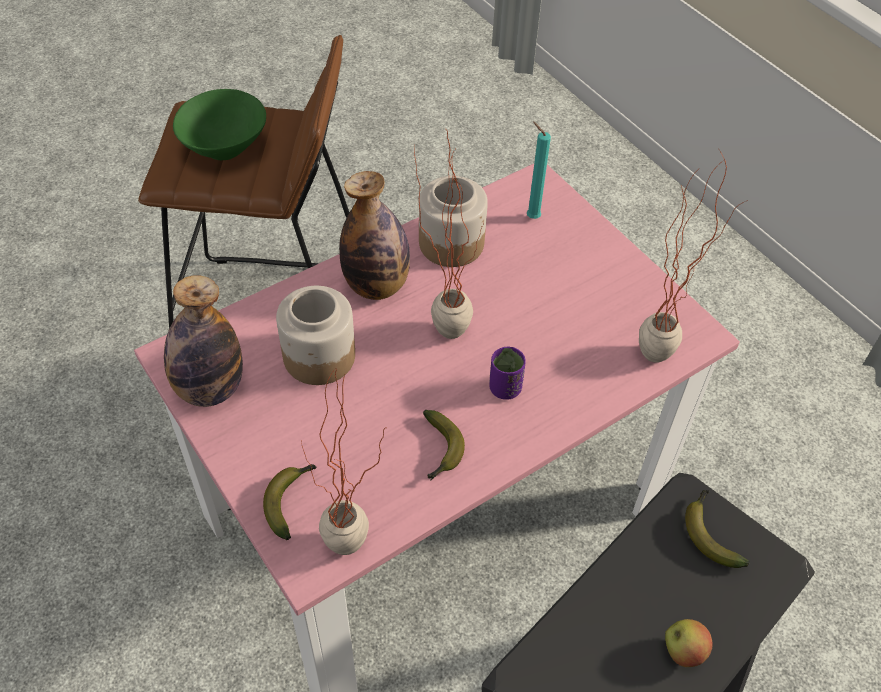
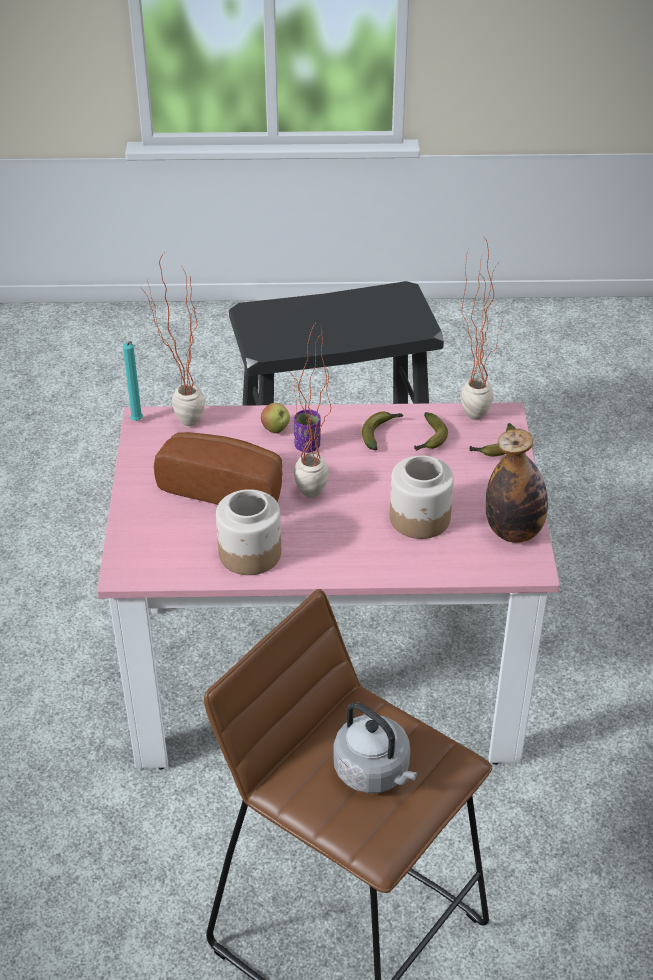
camera: 145 degrees left, 10 degrees down
green bowl [173,89,266,160] -> grey kettle [334,702,418,793]
bottle [339,171,410,300] -> none
turquoise candle [527,122,551,219] -> turquoise candle moved to [123,341,143,421]
apple [665,619,713,667] -> apple moved to [261,403,290,433]
banana [685,490,749,568] -> banana moved to [414,412,448,451]
none -> bread [154,432,283,505]

